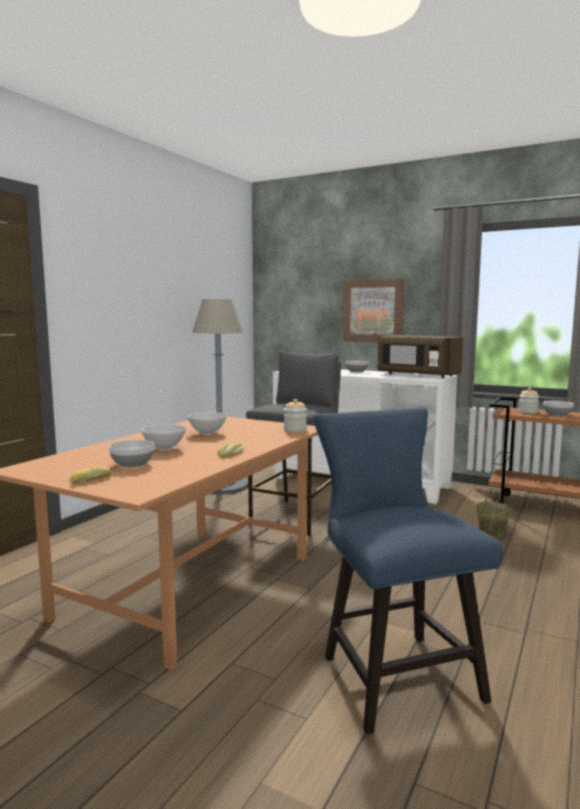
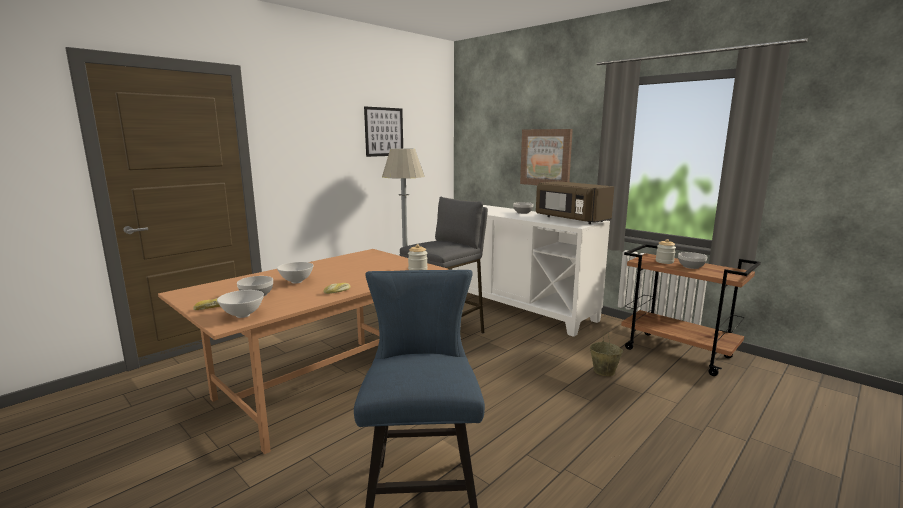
camera: 15 degrees right, 5 degrees up
white bowl [187,412,227,435] -> white bowl moved to [217,290,264,318]
none -> picture [364,106,403,157]

